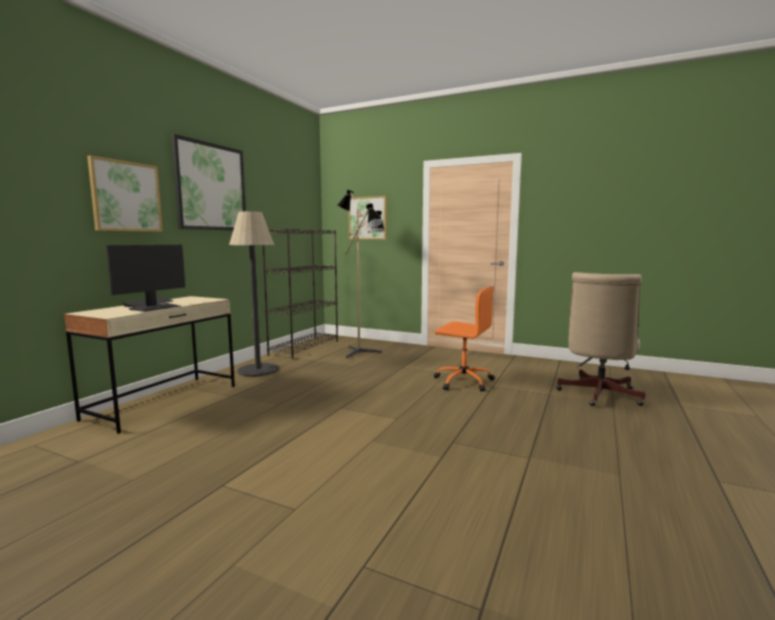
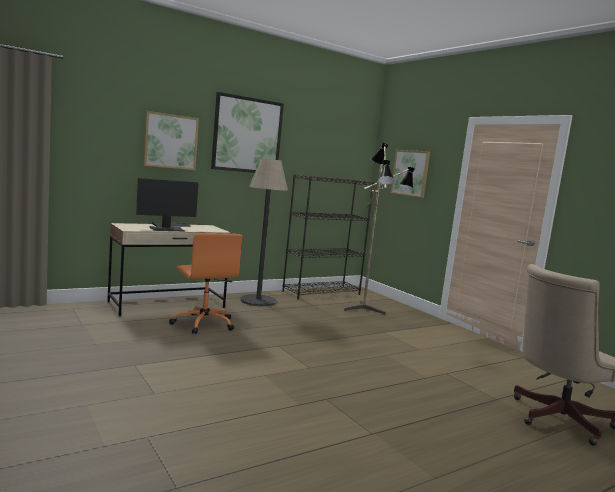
camera: 30 degrees right, 0 degrees up
orange office chair [434,286,494,392] -> orange office chair moved to [169,233,243,334]

